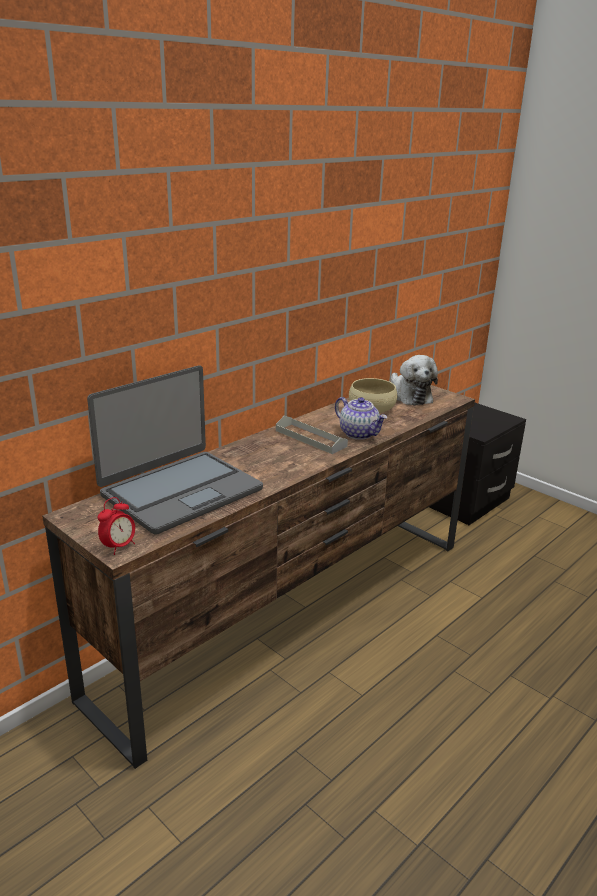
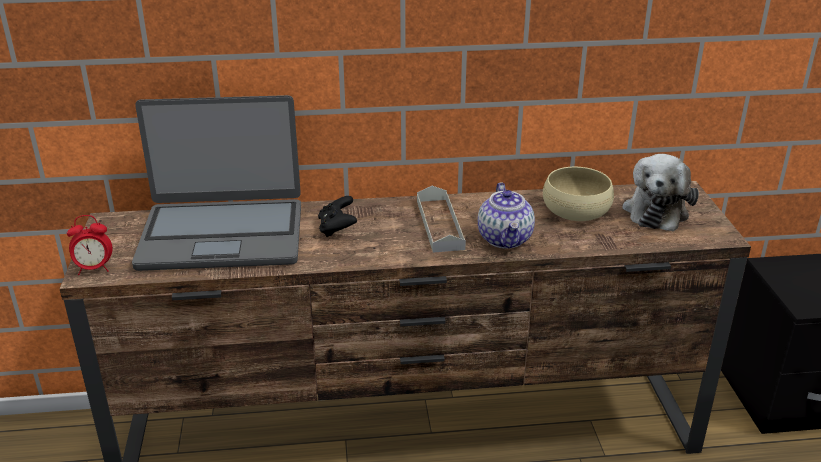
camera: 40 degrees right, 5 degrees up
none -> black game controller [318,196,357,237]

